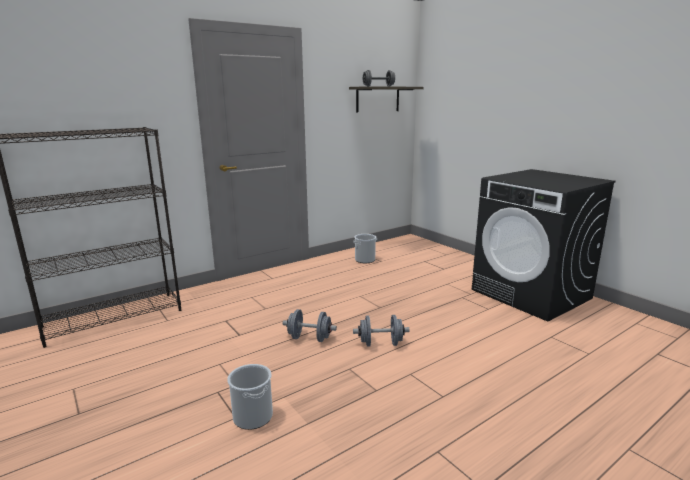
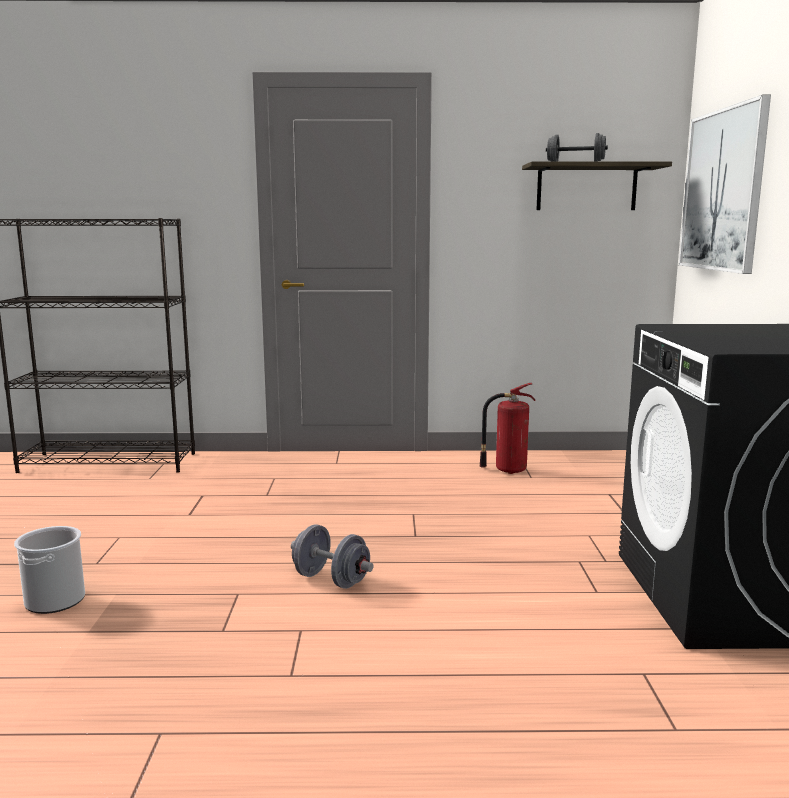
camera: 35 degrees right, 5 degrees down
grey dumbbell [283,309,337,342] -> none
bucket [353,234,377,263] -> fire extinguisher [480,383,536,474]
none -> picture [679,94,771,274]

